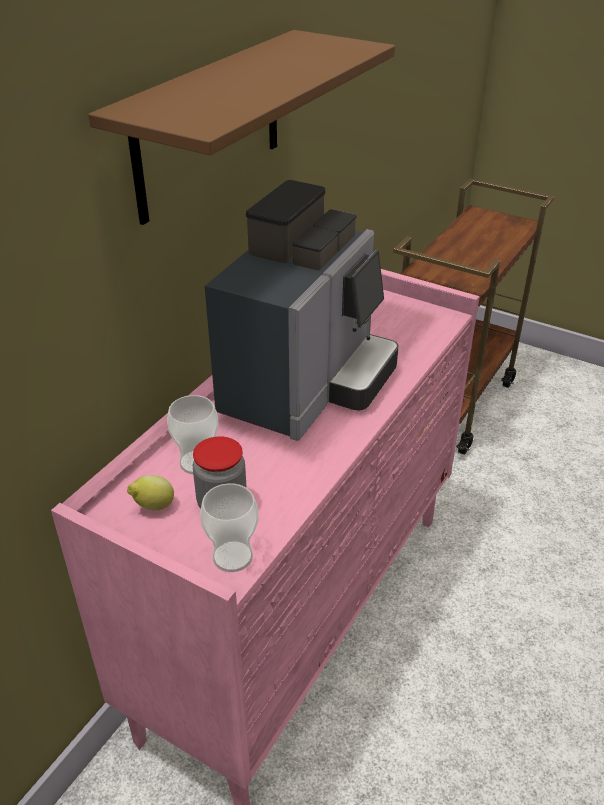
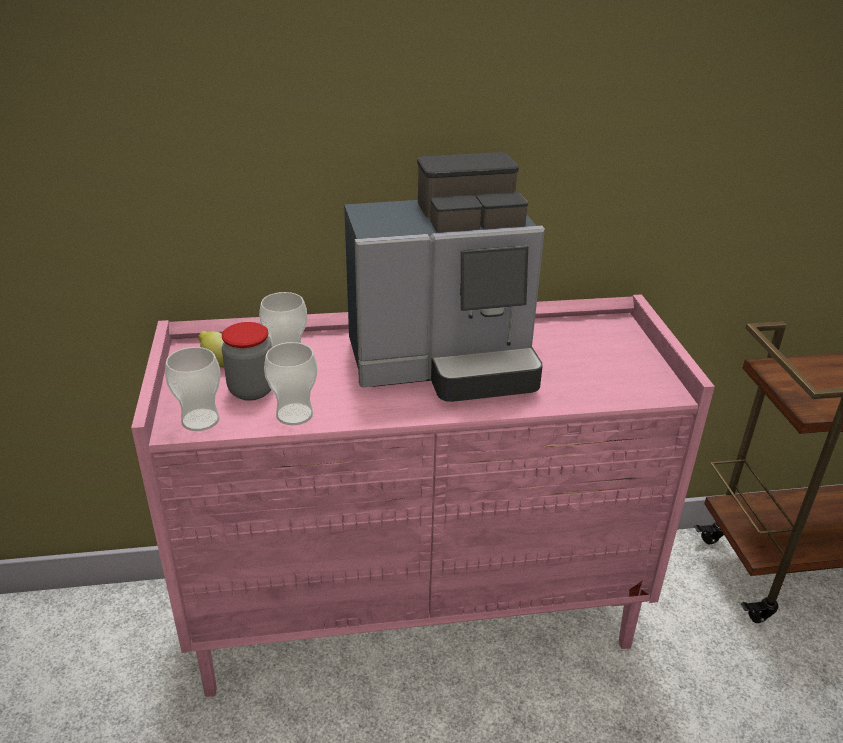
camera: 50 degrees right, 5 degrees down
brown shelf [88,30,395,225] -> none
none -> cup [264,342,317,425]

